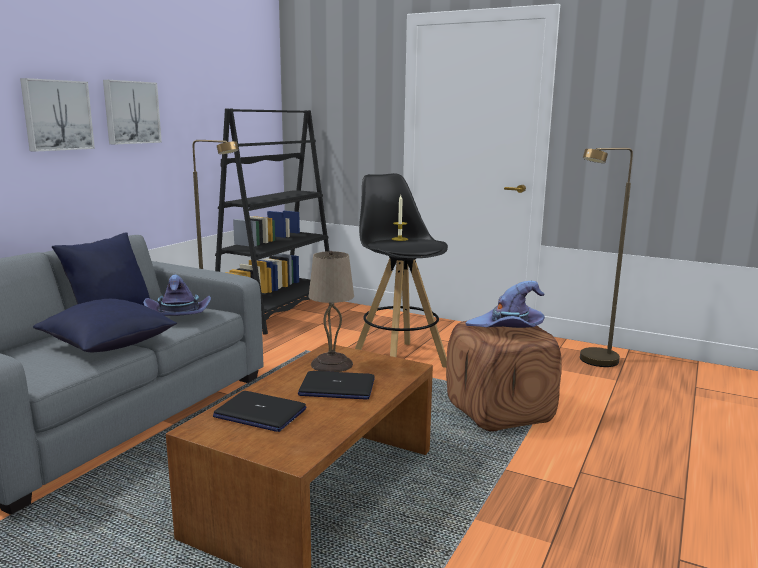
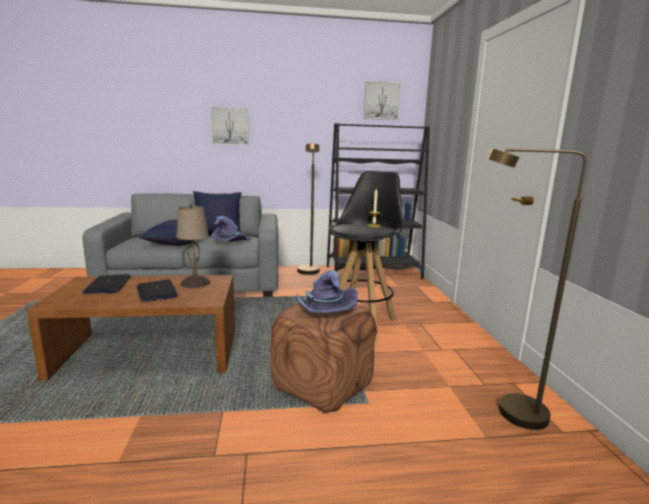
camera: 55 degrees right, 0 degrees up
picture [103,80,162,145] -> picture moved to [364,81,401,120]

